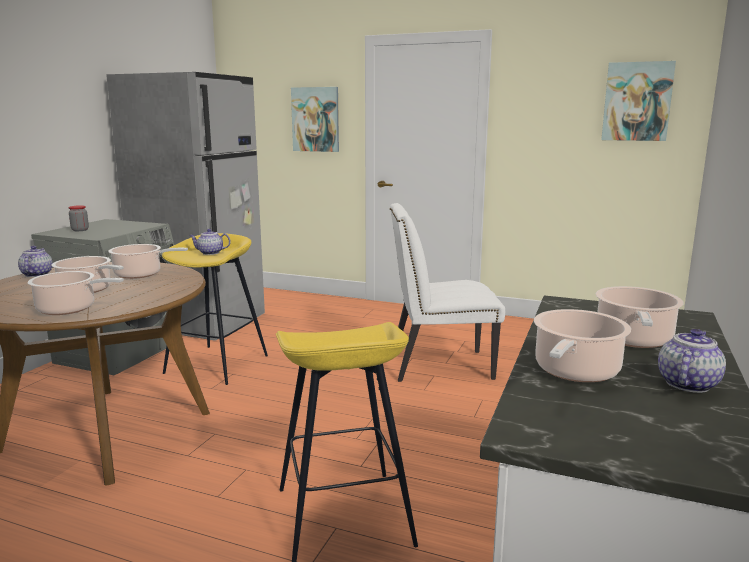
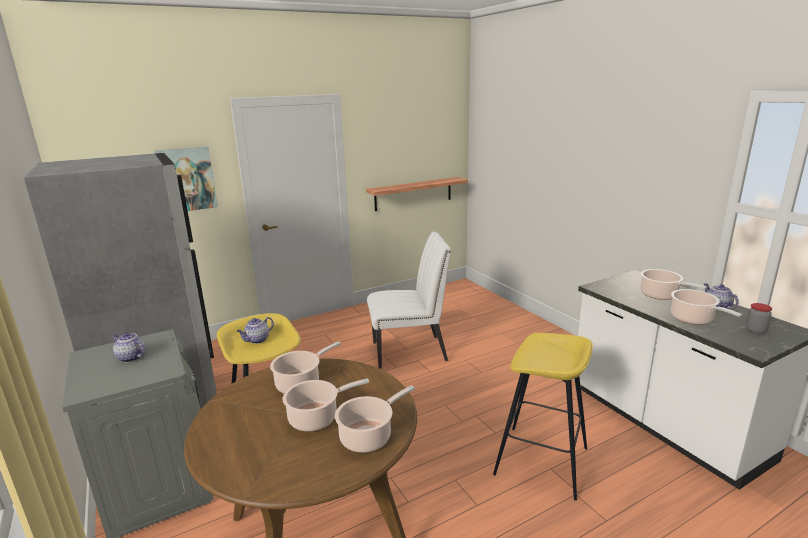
camera: 50 degrees left, 5 degrees up
teapot [18,246,53,277] -> teapot moved to [112,333,145,363]
jar [69,205,89,231] -> jar moved to [745,303,772,334]
white chair [390,203,505,382] -> white chair turned 135 degrees counterclockwise [367,231,451,369]
picture [601,61,676,141] -> none
none -> shelf [366,177,468,211]

